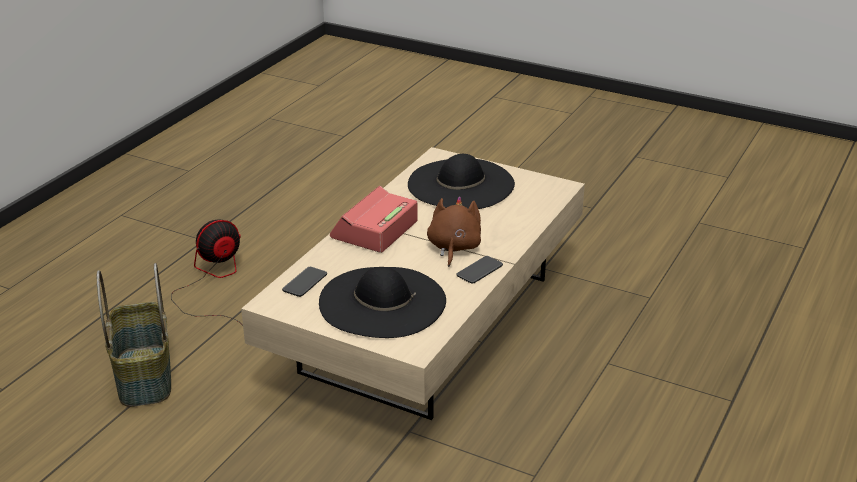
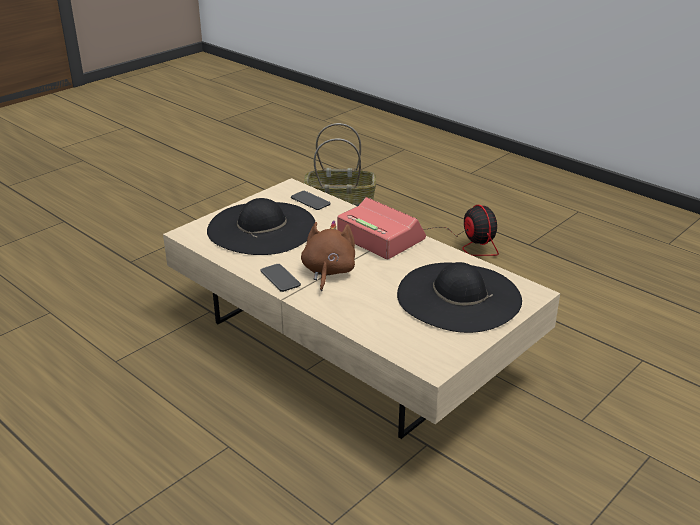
camera: 105 degrees right, 0 degrees up
brown plush toy [427,196,481,267] -> brown plush toy turned 105 degrees counterclockwise [301,220,355,291]

